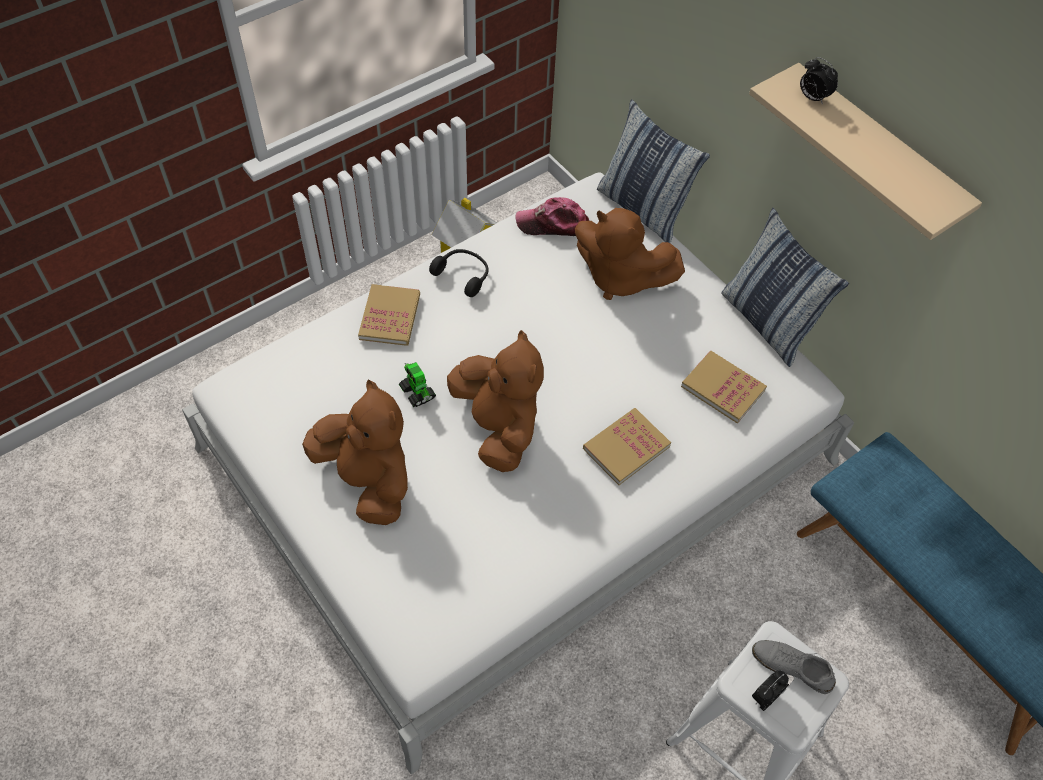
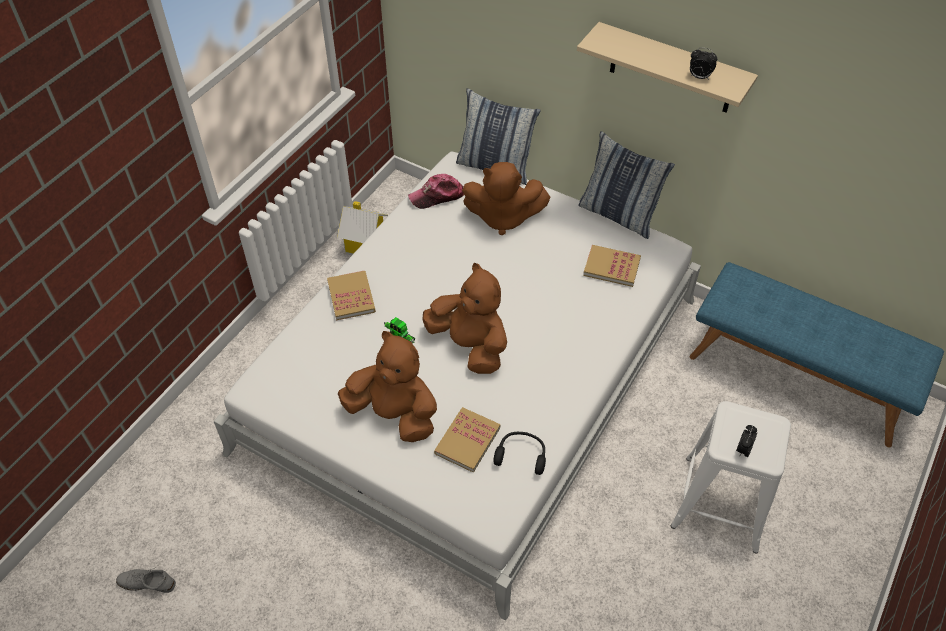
camera: 20 degrees left, 5 degrees down
black headphones [429,249,489,297] -> black headphones moved to [493,432,546,475]
book [583,408,671,485] -> book moved to [434,408,500,473]
grey shoe [752,640,836,694] -> grey shoe moved to [116,568,176,593]
alarm clock [800,57,838,105] -> alarm clock moved to [690,47,717,80]

